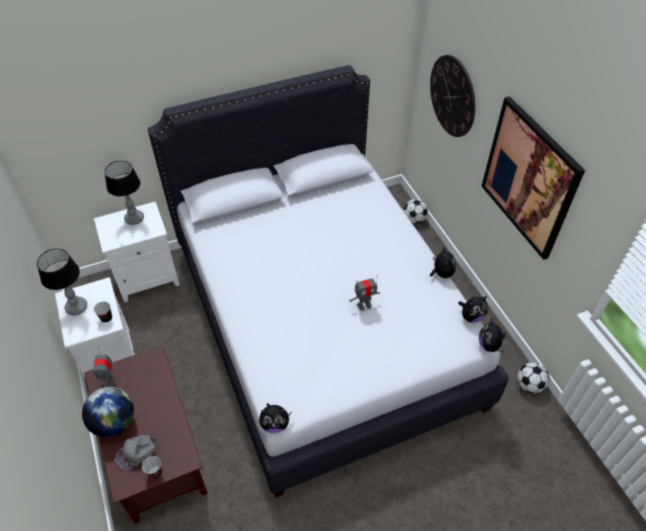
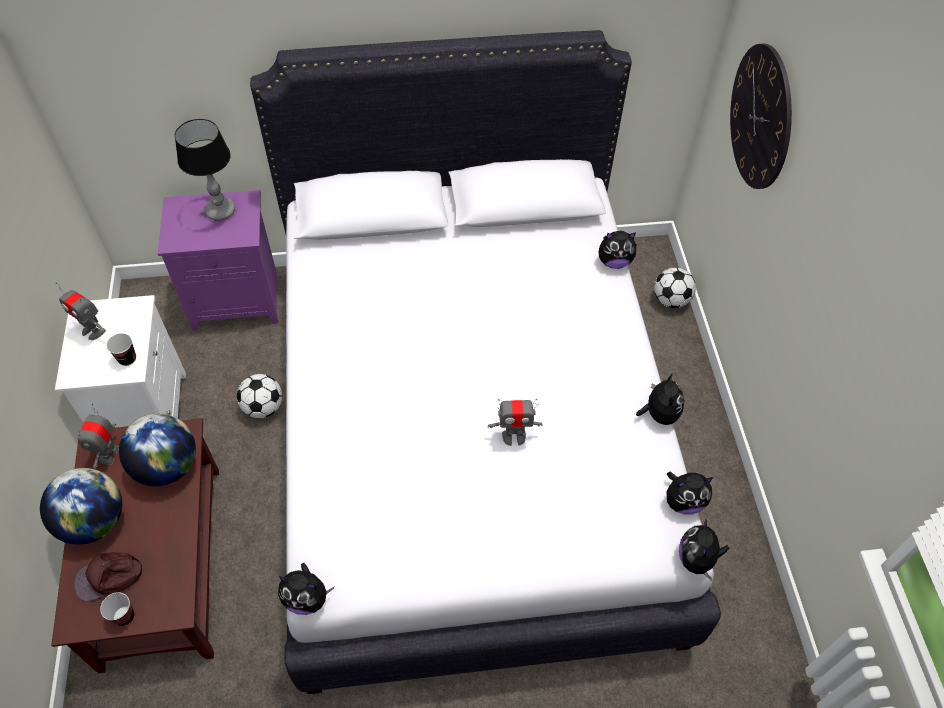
camera: 15 degrees right, 5 degrees up
table lamp [37,248,87,315] -> toy robot [56,282,106,340]
white nightstand [94,201,180,302] -> purple nightstand [158,190,279,331]
grey cap [115,435,157,471] -> brown cap [74,552,142,602]
picture [482,96,585,260] -> none
football [517,362,549,393] -> football moved to [237,374,282,418]
none -> globe [119,413,196,486]
none -> plush toy [599,231,637,269]

